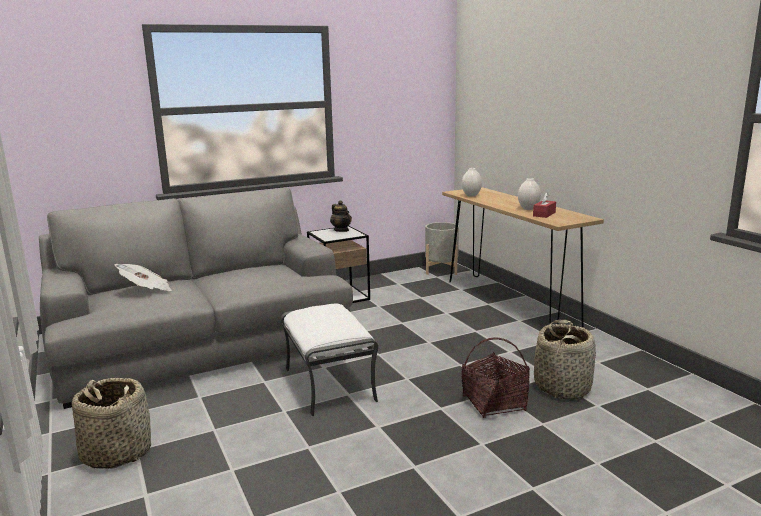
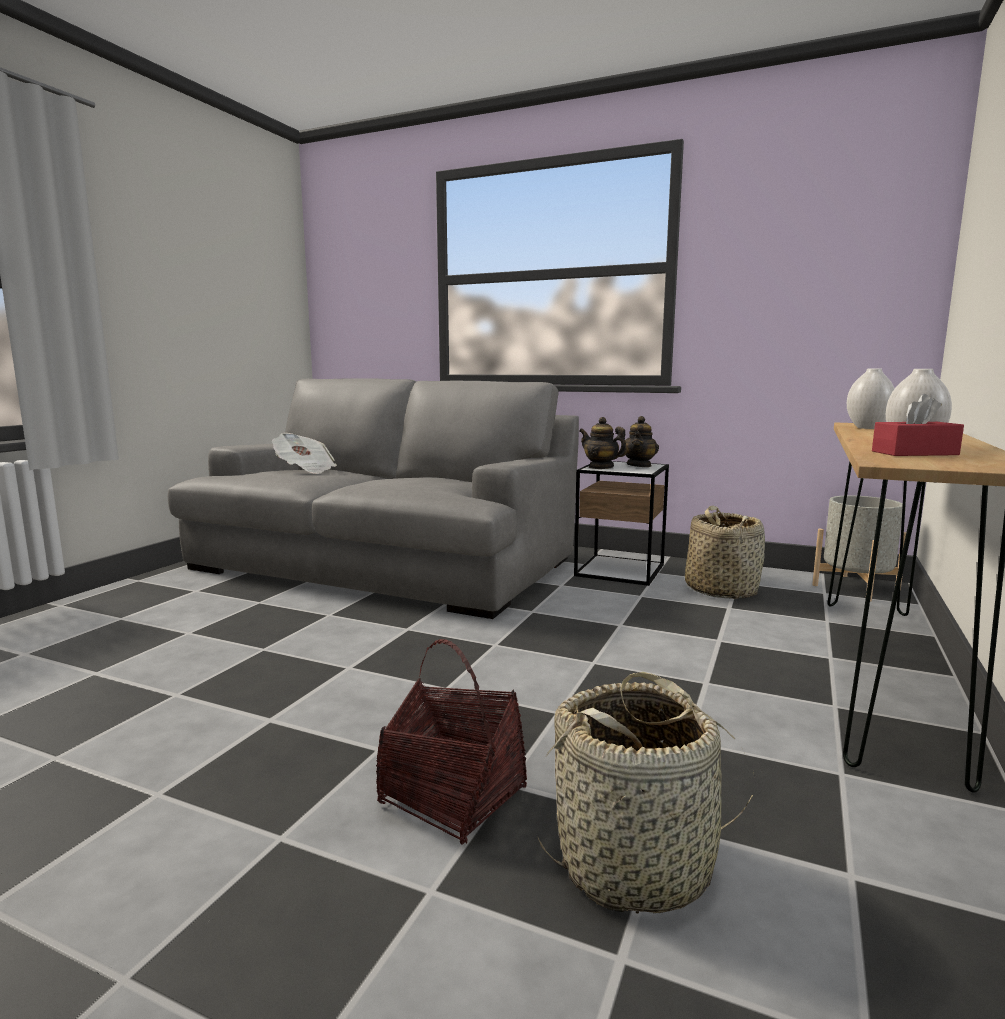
camera: 50 degrees right, 5 degrees down
basket [72,378,151,469] -> basket moved to [685,505,765,599]
white ottoman [281,304,378,417] -> none
none -> teapot [579,417,627,469]

